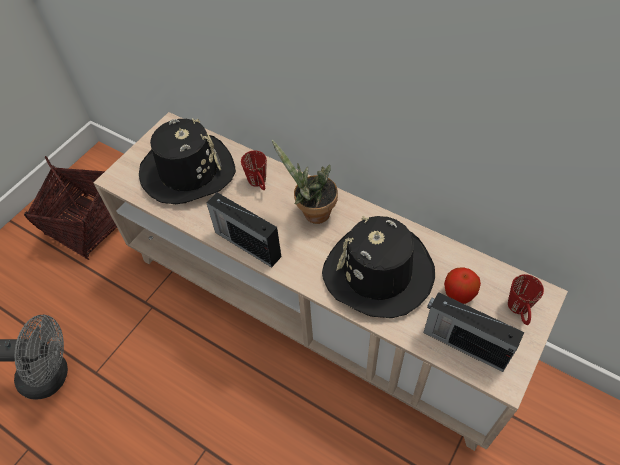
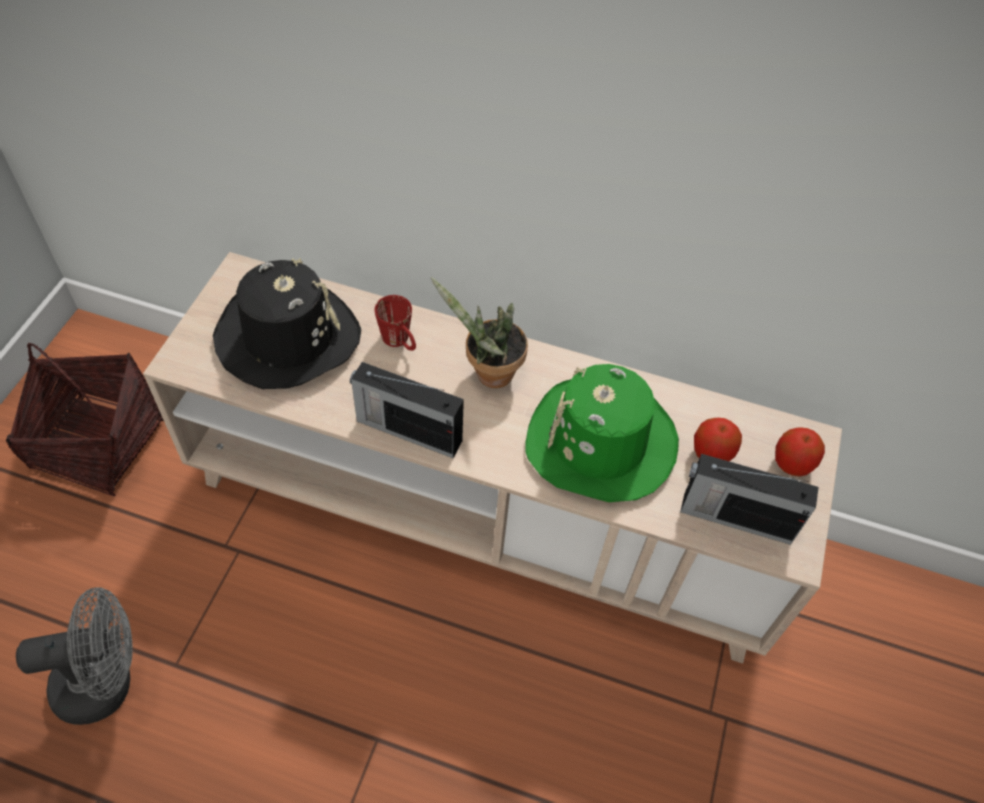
camera: 20 degrees left, 0 degrees up
black hat [322,216,435,318] -> green hat [526,364,679,502]
red mug [508,274,544,325] -> apple [775,427,825,476]

